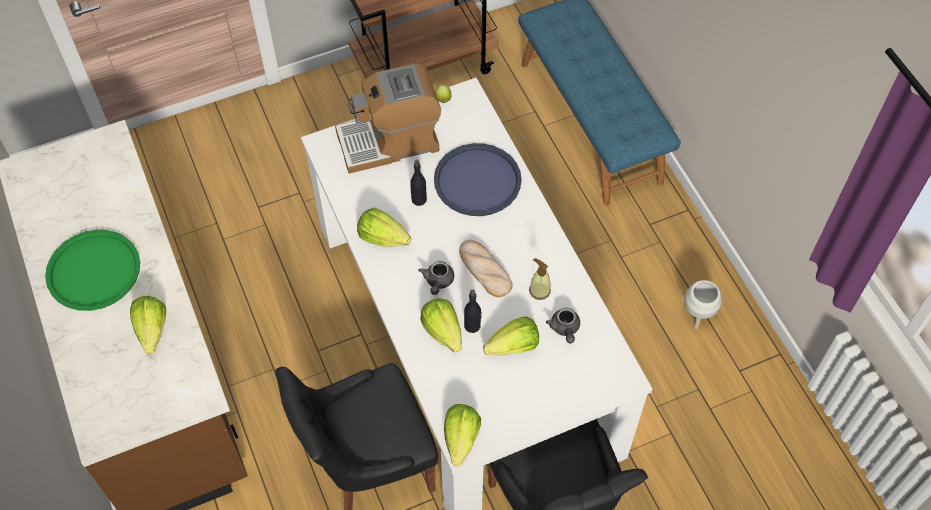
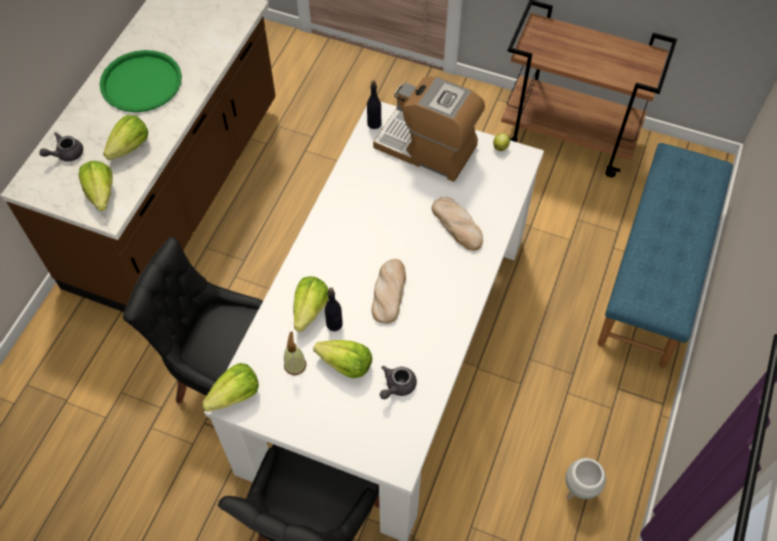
camera: 45 degrees right, 0 degrees up
lettuce [357,207,411,247] -> lettuce moved to [79,161,113,211]
black bottle [410,160,427,206] -> black bottle moved to [367,80,381,129]
grey teapot [418,261,454,295] -> grey teapot moved to [39,132,83,162]
blue tray [434,143,522,216] -> bread [432,197,483,251]
soap dispenser [529,258,551,300] -> soap dispenser moved to [284,332,306,375]

